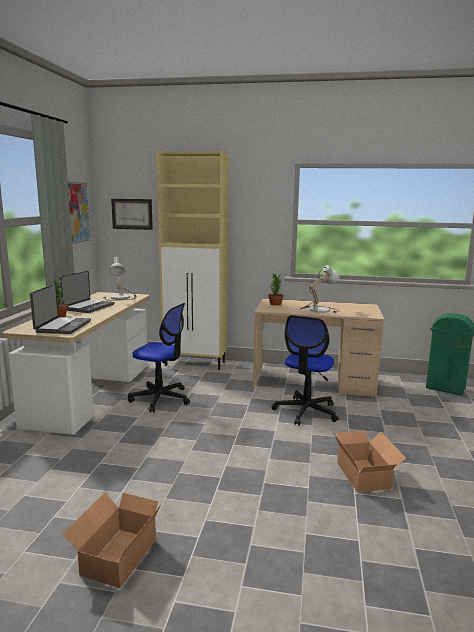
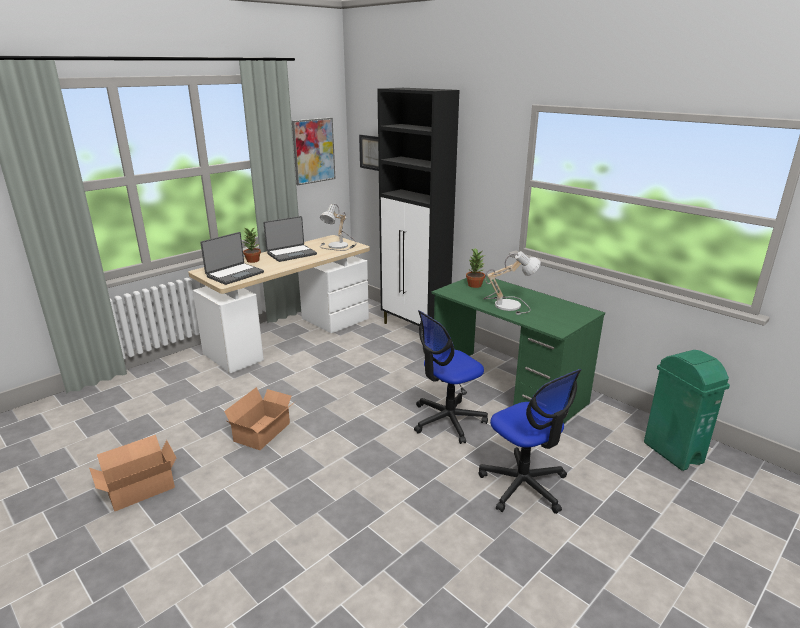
camera: 35 degrees right, 10 degrees up
office chair [128,303,190,413] -> office chair moved to [478,369,582,514]
beige cabinet [156,151,229,370] -> black cabinet [377,88,459,326]
beige desk [253,299,384,398] -> green desk [432,276,605,423]
cardboard box [333,430,406,492] -> cardboard box moved to [224,387,296,450]

